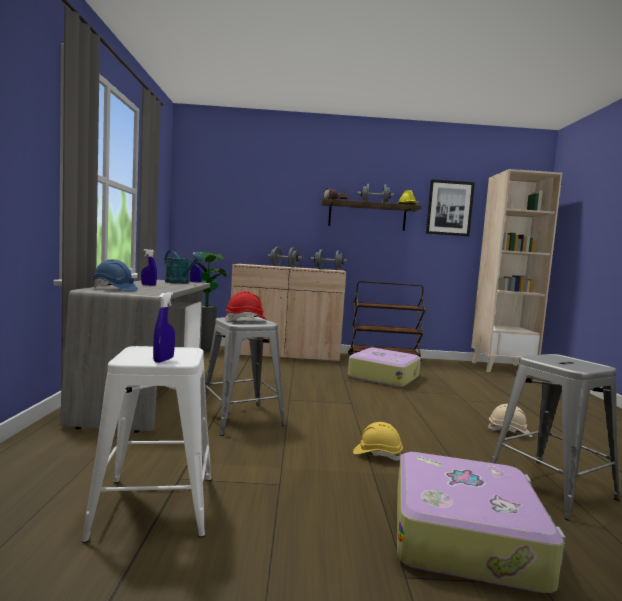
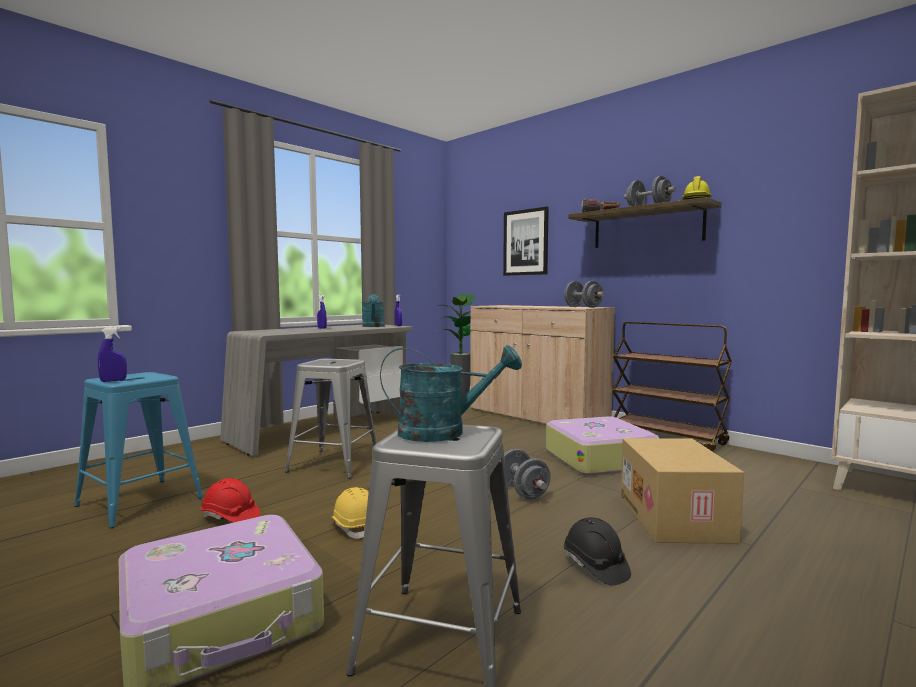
camera: 45 degrees right, 0 degrees up
white stool [82,346,212,543] -> blue stool [74,372,203,528]
blue hard hat [92,259,138,291] -> none
red hard hat [225,291,268,321] -> red hard hat moved to [201,478,261,523]
grey dumbbell [268,247,302,267] -> grey dumbbell moved to [504,449,551,500]
picture [426,179,475,236] -> picture moved to [503,207,549,276]
beige hard hat [488,404,532,437] -> black hard hat [564,517,631,585]
none -> turquoise watering can [380,345,522,442]
none -> cardboard box [621,438,744,544]

